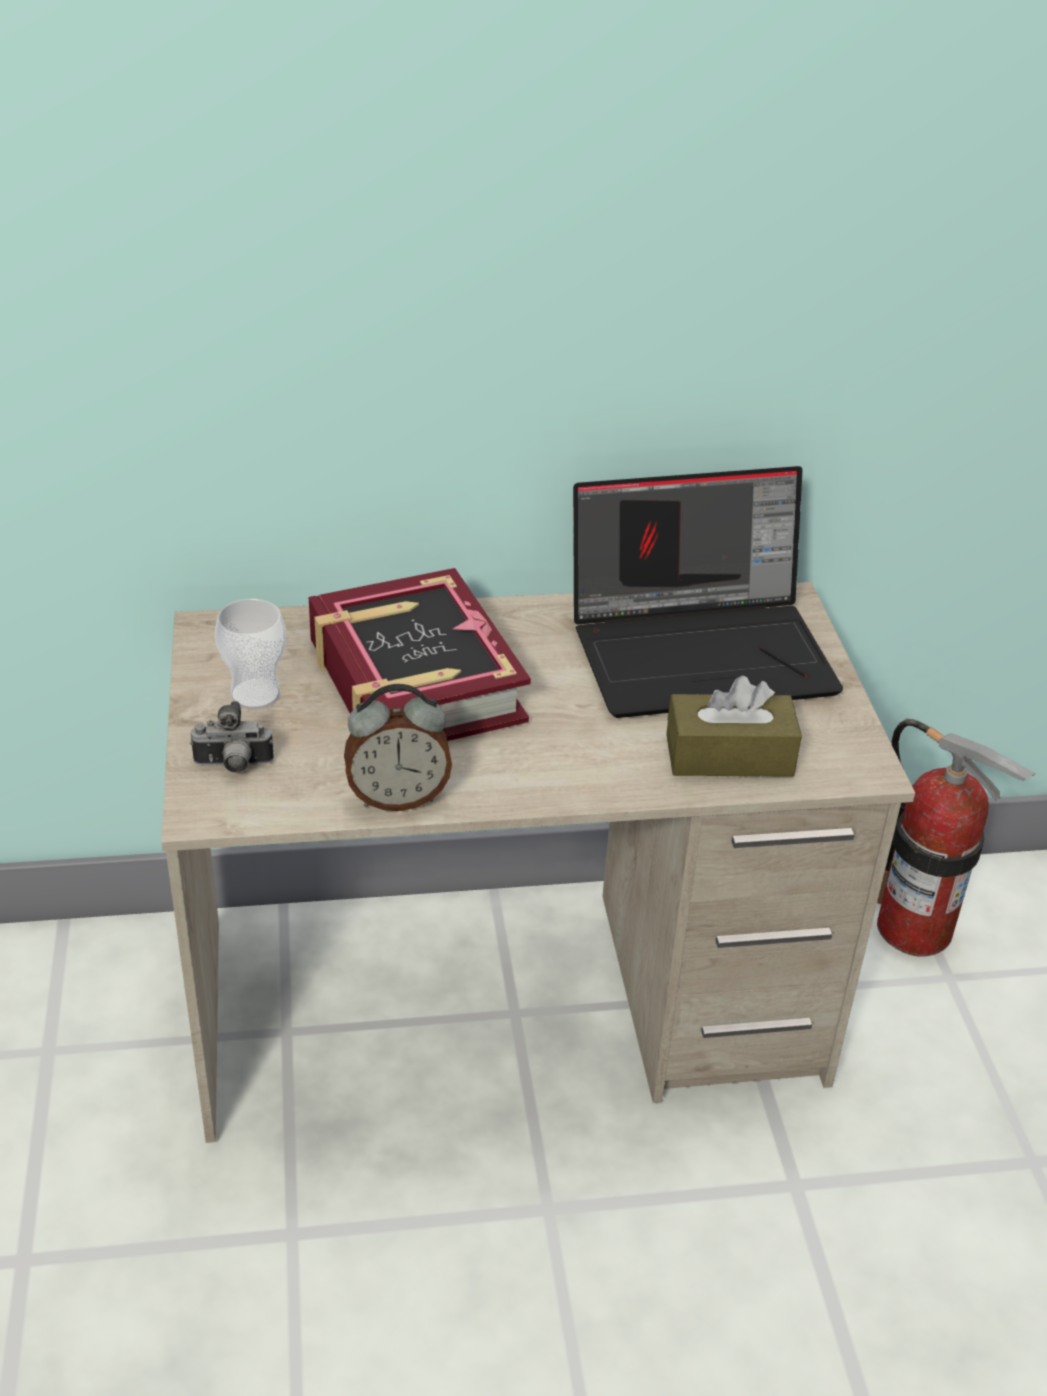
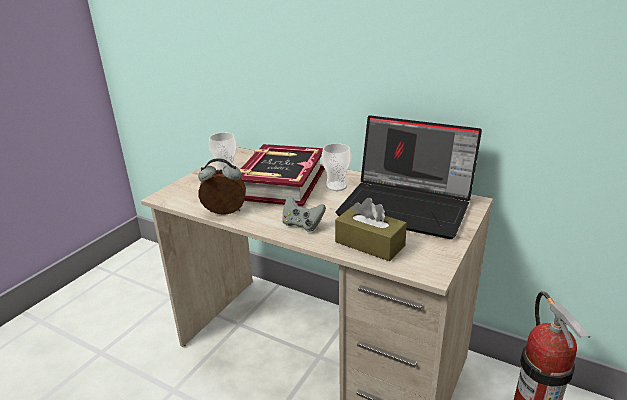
camera: 40 degrees right, 10 degrees down
camera [190,701,274,773] -> none
alarm clock [344,684,452,811] -> alarm clock turned 150 degrees clockwise [198,158,246,215]
none -> grey game controller [283,196,326,232]
none -> cup [322,143,352,191]

